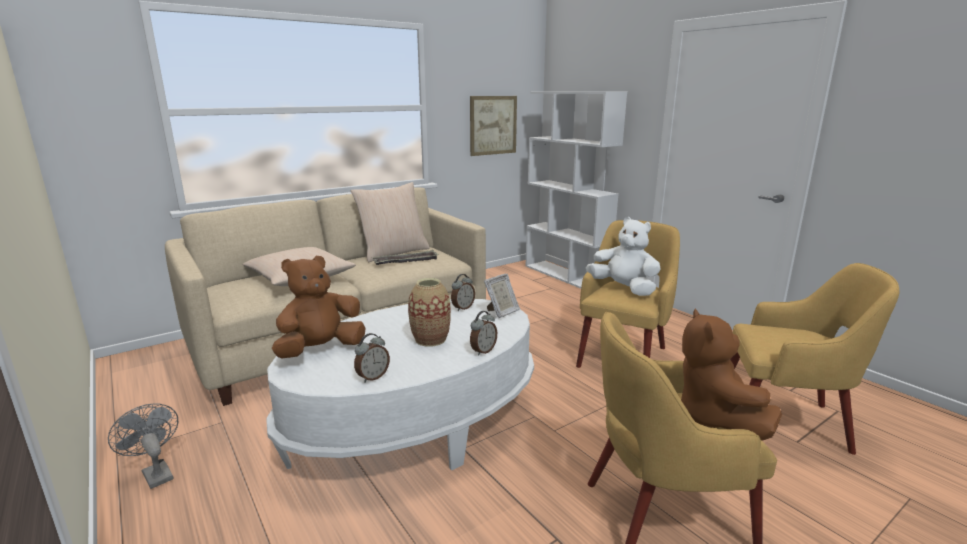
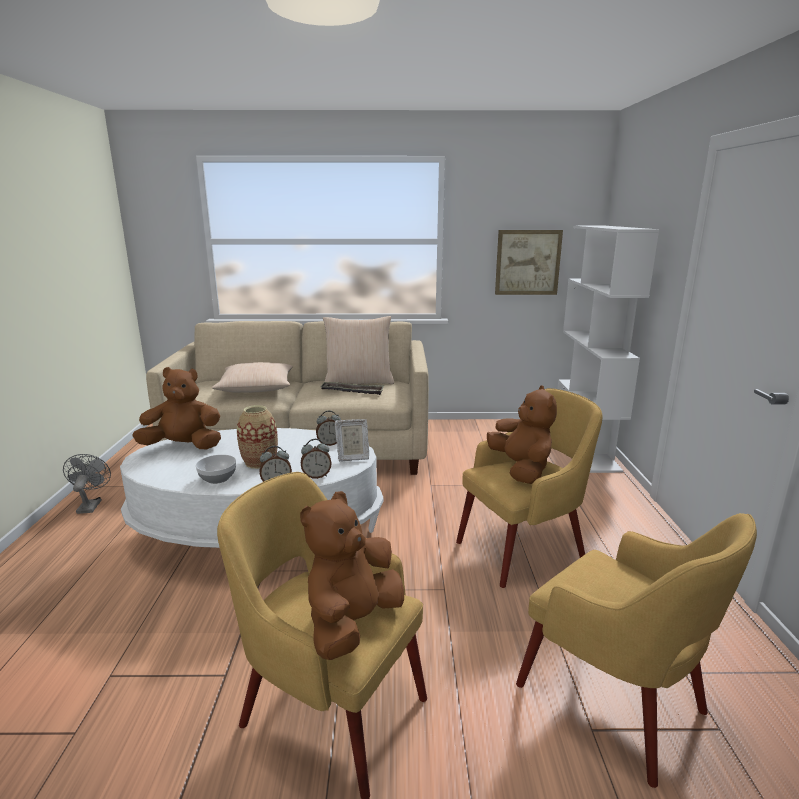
camera: 35 degrees right, 0 degrees up
alarm clock [354,333,390,382] -> alarm clock moved to [301,439,332,479]
white plush toy [586,217,661,296] -> brown plush toy [487,385,557,484]
none -> bowl [196,455,236,484]

